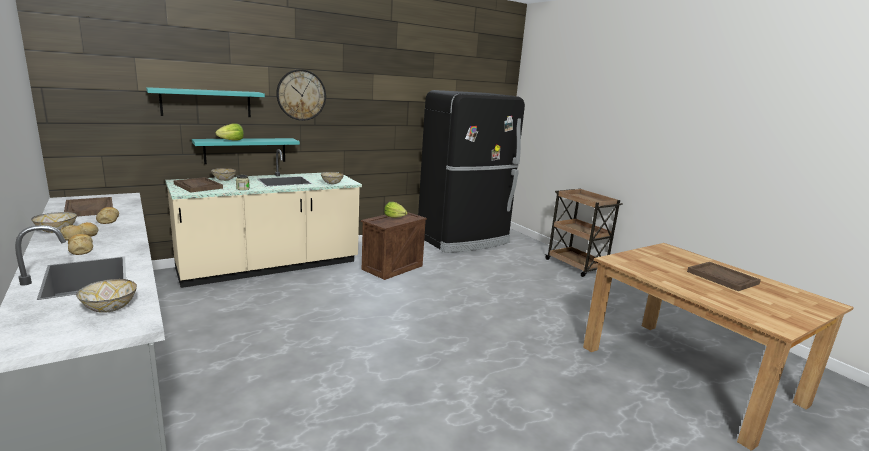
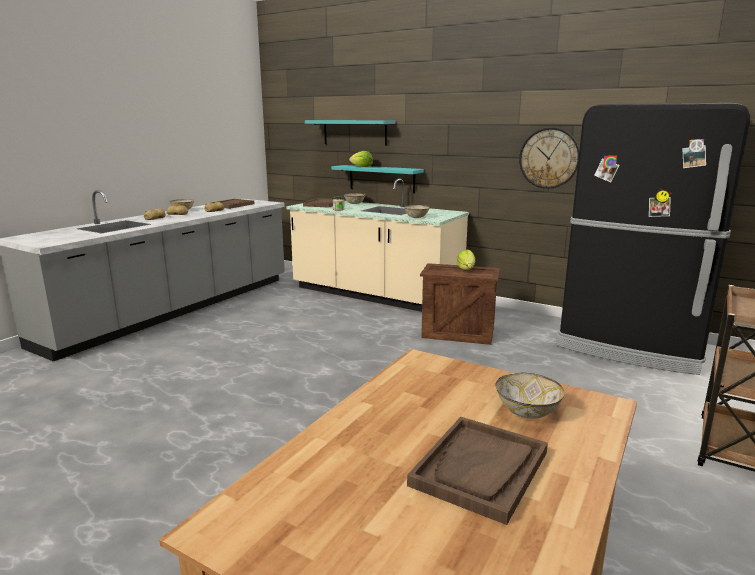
camera: 65 degrees right, 0 degrees up
bowl [76,279,137,313] -> bowl moved to [496,372,565,419]
wall clock [276,69,326,121] -> wall clock moved to [519,128,580,189]

